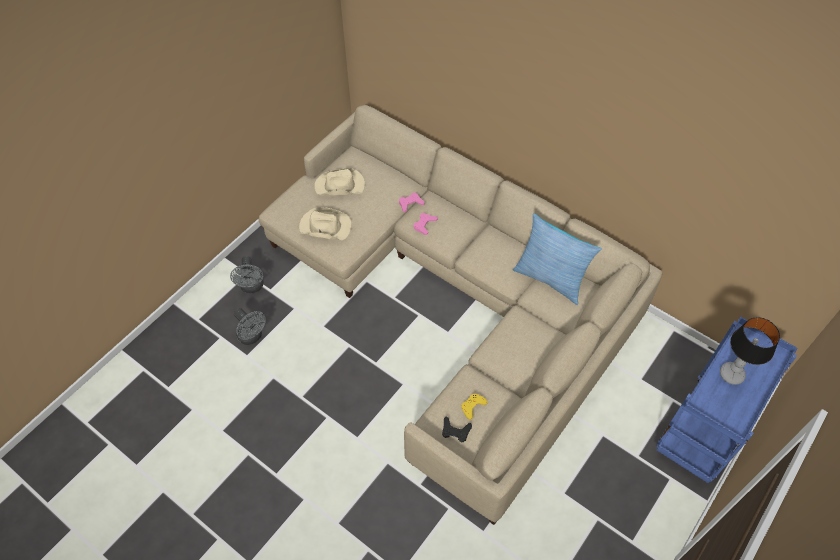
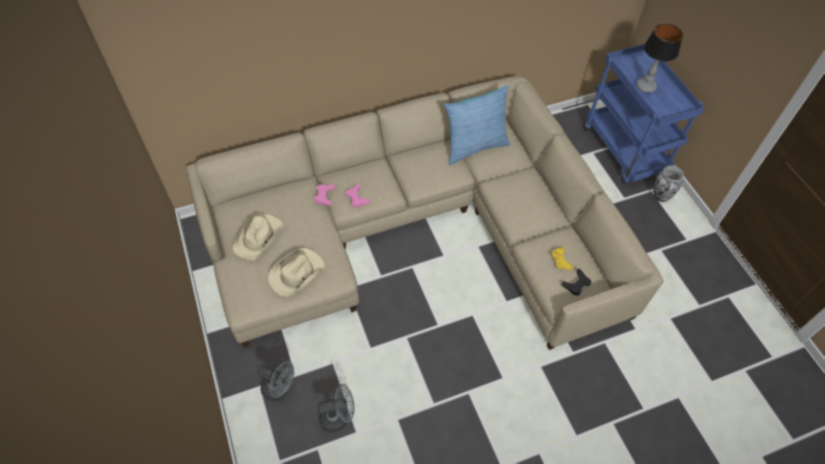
camera: 60 degrees left, 0 degrees up
none -> vase [653,166,684,202]

